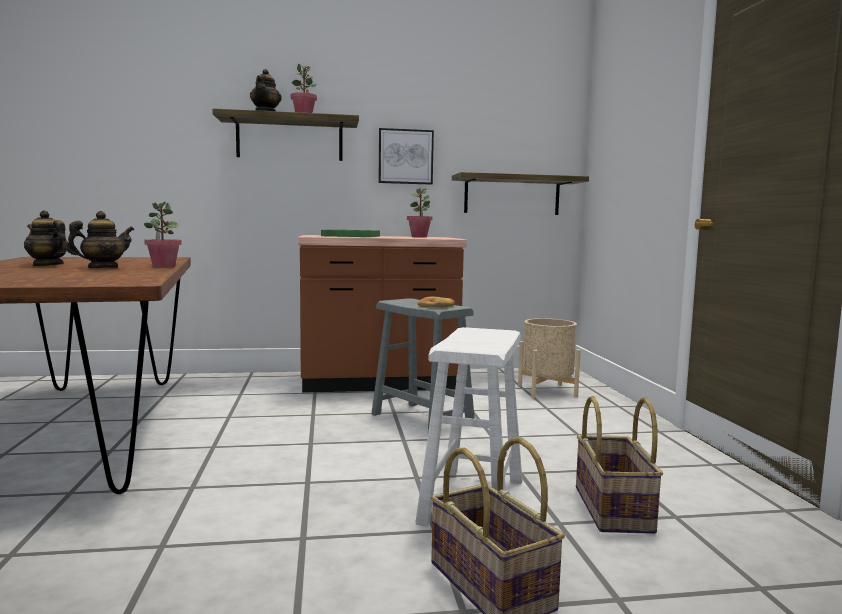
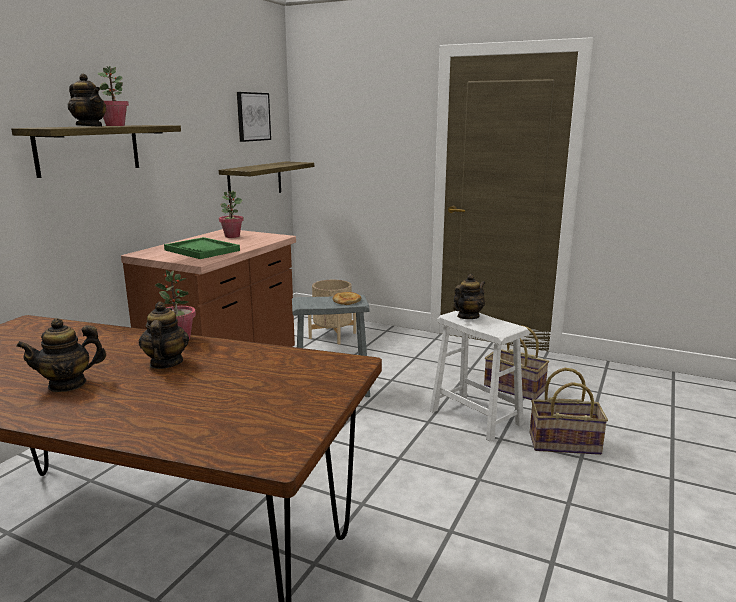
camera: 55 degrees left, 10 degrees up
picture [378,128,434,185] -> picture moved to [237,92,271,142]
none -> teapot [453,274,485,319]

